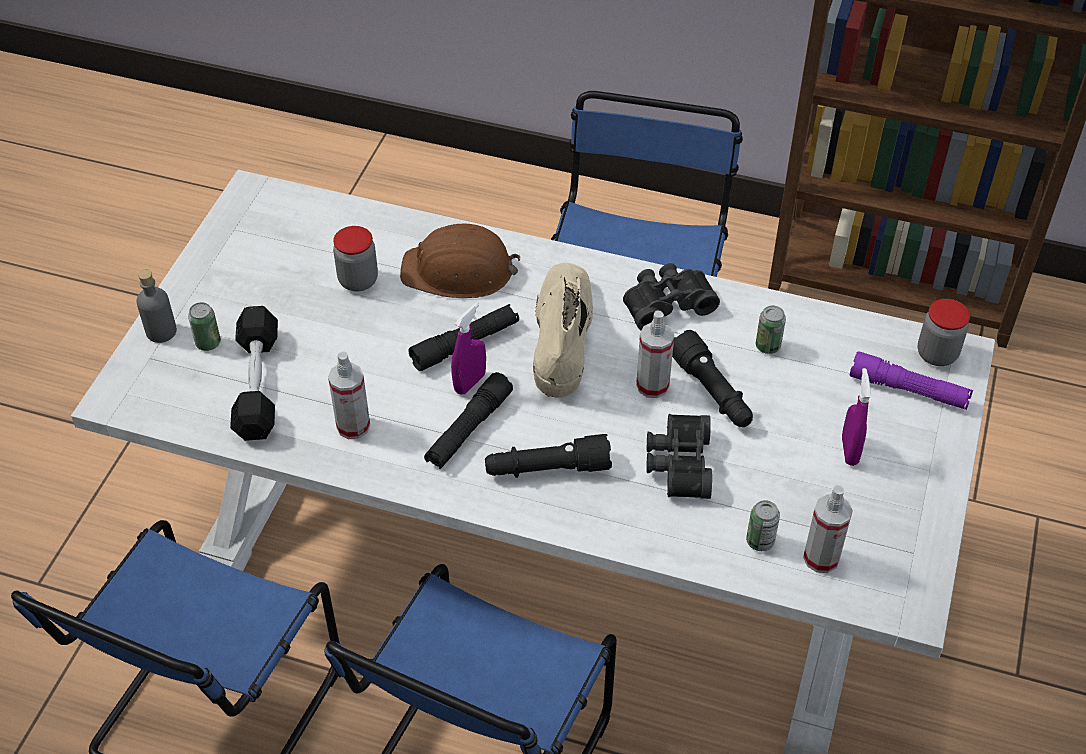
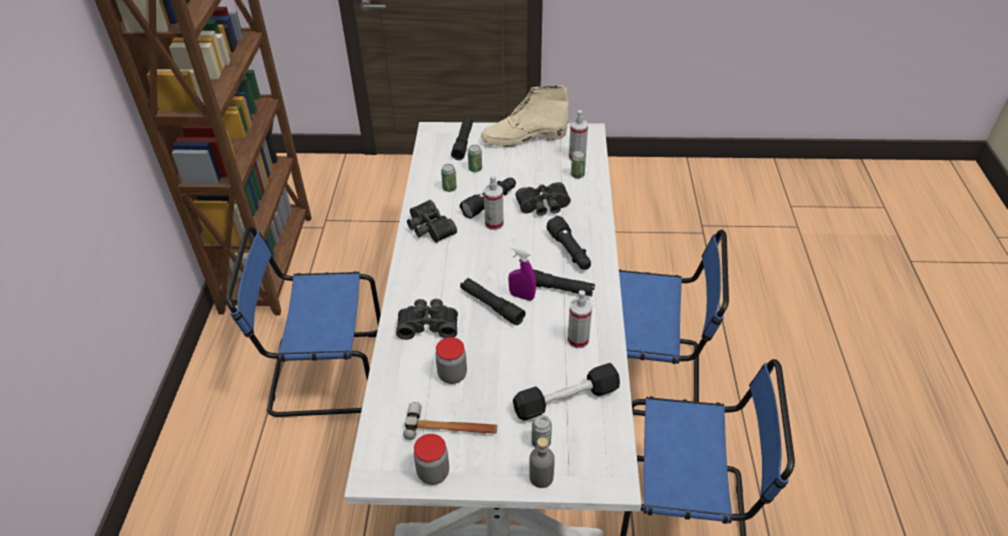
camera: 105 degrees left, 5 degrees down
brown hard hat [400,224,521,298] -> black binoculars [396,299,458,340]
beige boot [533,263,593,398] -> beige boot moved to [481,86,568,147]
purple spray bottle [842,368,871,466] -> none
purple flashlight [850,351,973,410] -> black flashlight [451,117,473,160]
jar [918,299,970,366] -> jar moved to [414,434,449,485]
none -> hammer [403,402,497,440]
none -> can [468,145,482,172]

